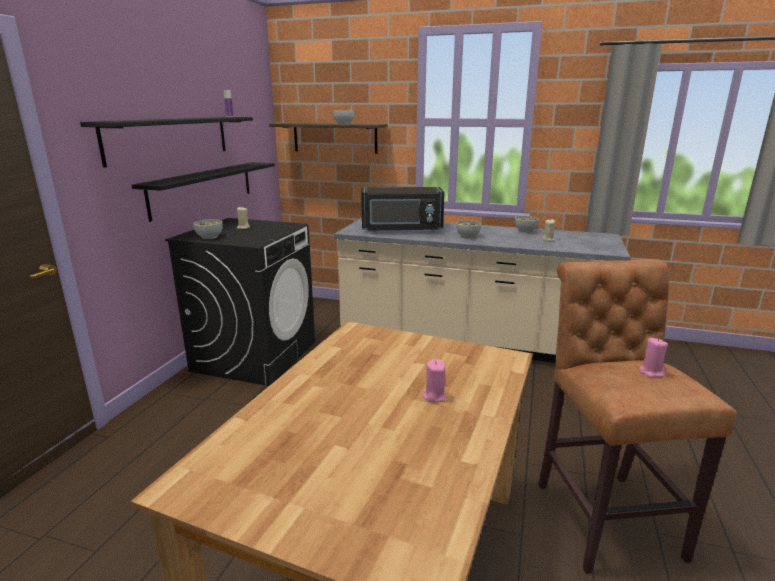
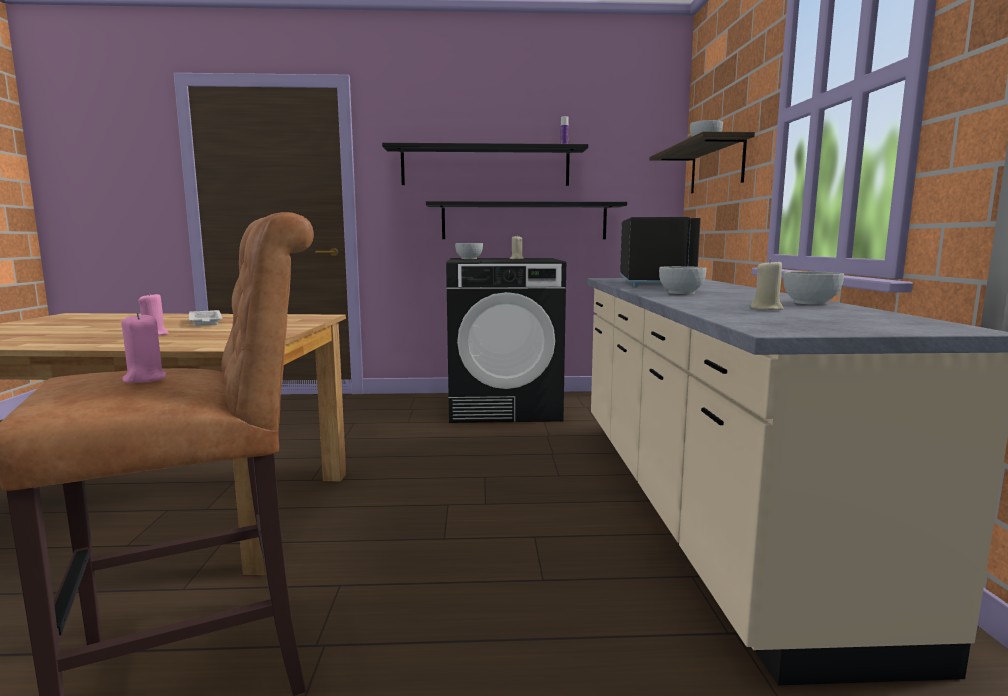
camera: 70 degrees right, 10 degrees down
black microwave [361,187,444,232] -> black microwave turned 150 degrees counterclockwise [620,217,701,287]
none -> white tray [189,310,222,326]

